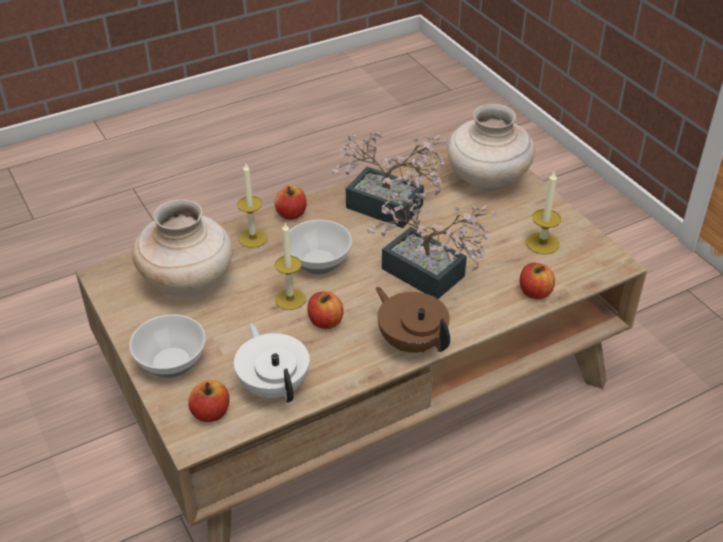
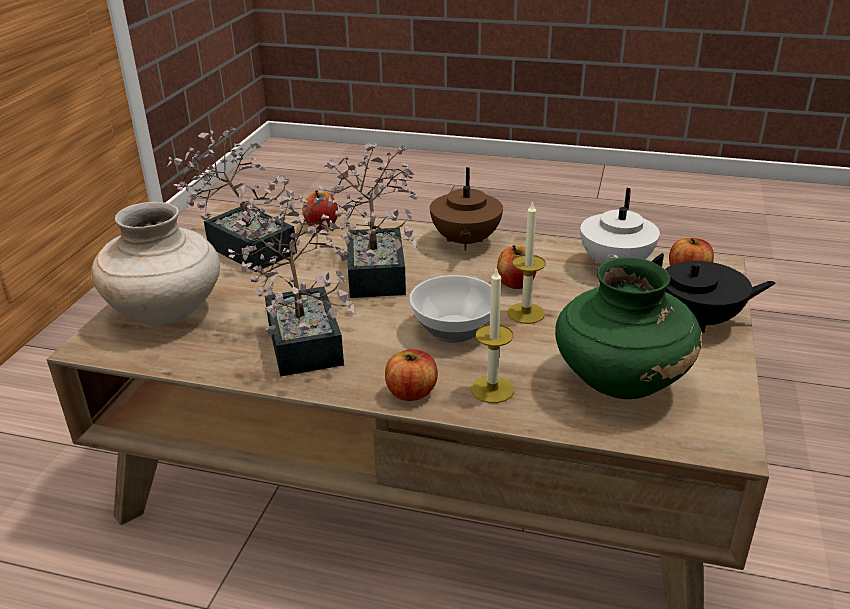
camera: 135 degrees left, 10 degrees down
bowl [129,314,206,378] -> black teapot [652,253,776,333]
beige vase [132,199,233,296] -> green vase [555,257,702,399]
candle [526,170,561,255] -> potted plant [167,127,308,272]

